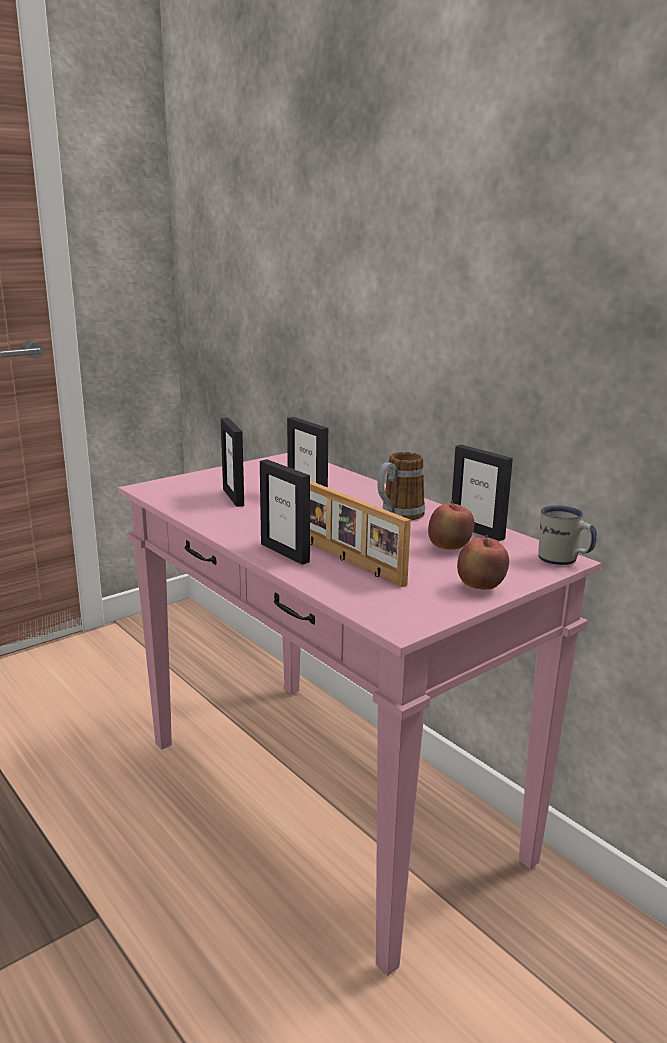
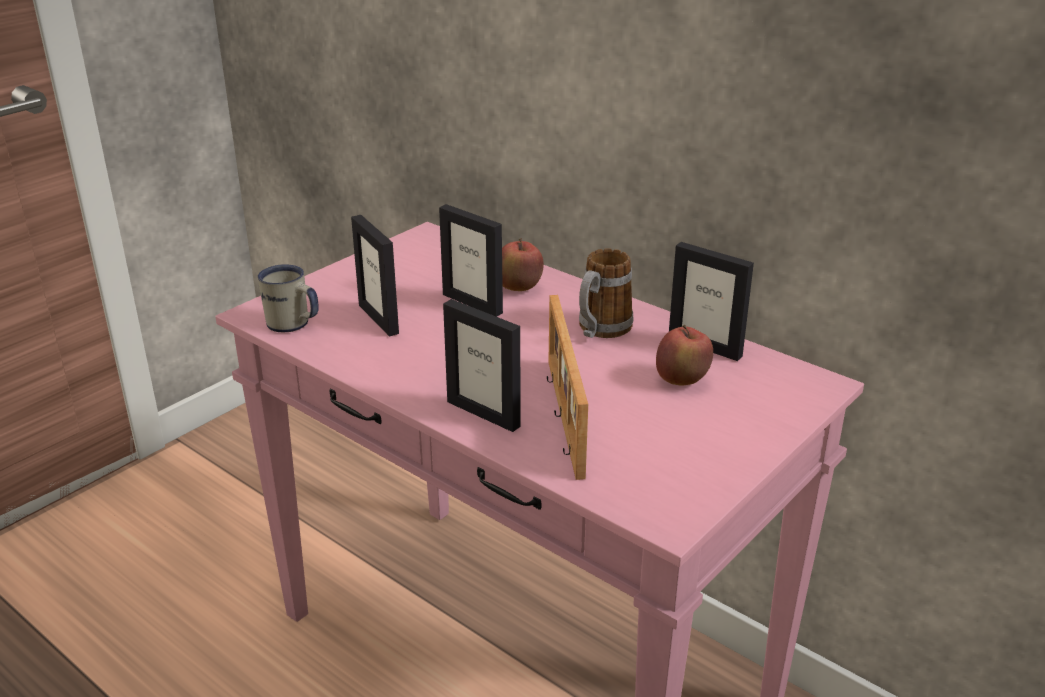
camera: 10 degrees left, 10 degrees up
picture frame [310,481,411,587] -> picture frame turned 45 degrees clockwise [547,295,588,480]
apple [457,535,509,590] -> apple moved to [502,238,544,291]
white mug [538,505,597,565] -> white mug moved to [258,264,319,332]

